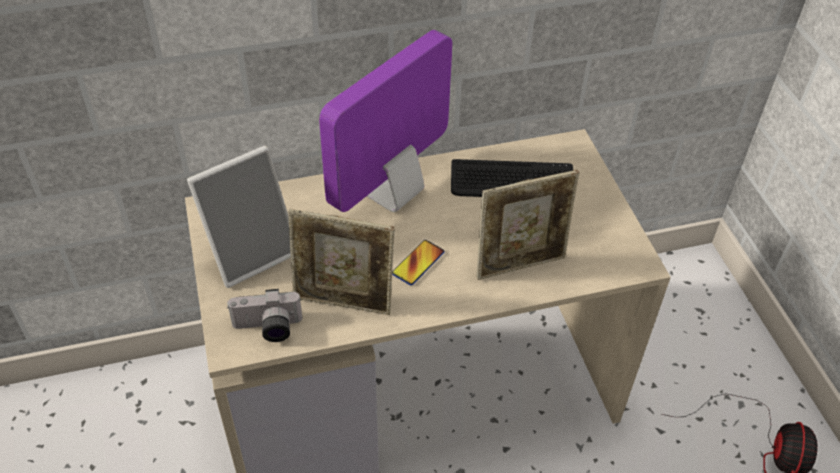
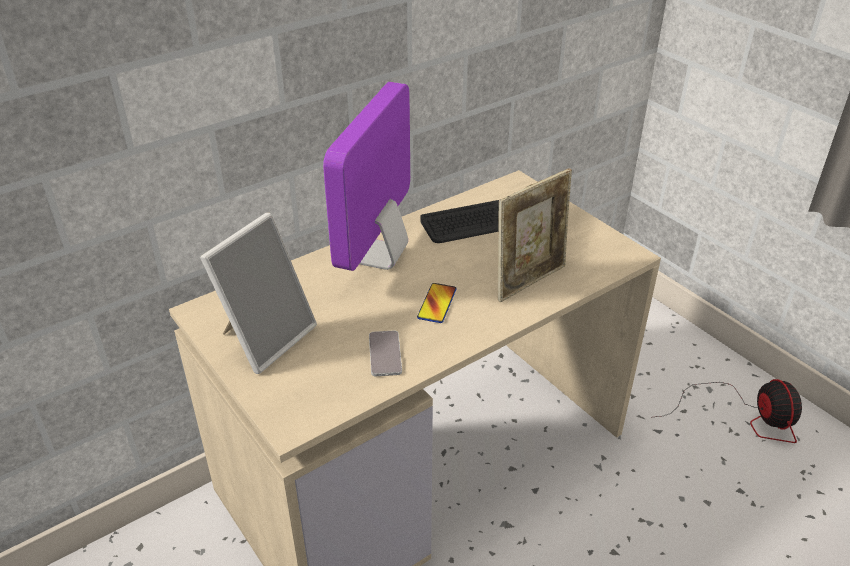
camera: 20 degrees left, 10 degrees down
camera [227,289,302,342] -> none
picture frame [288,209,395,315] -> phone [369,331,402,376]

